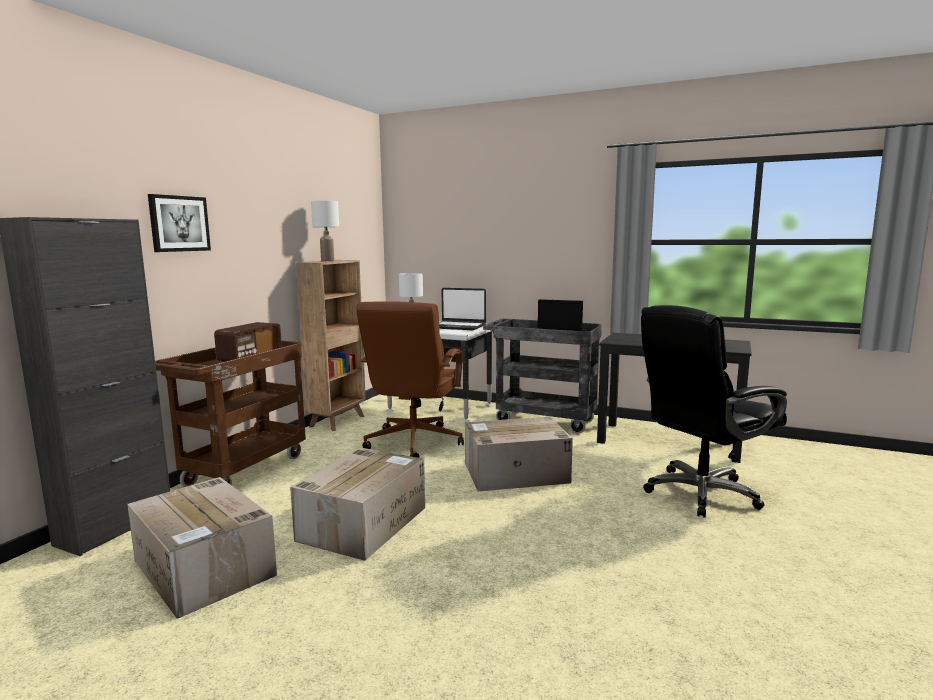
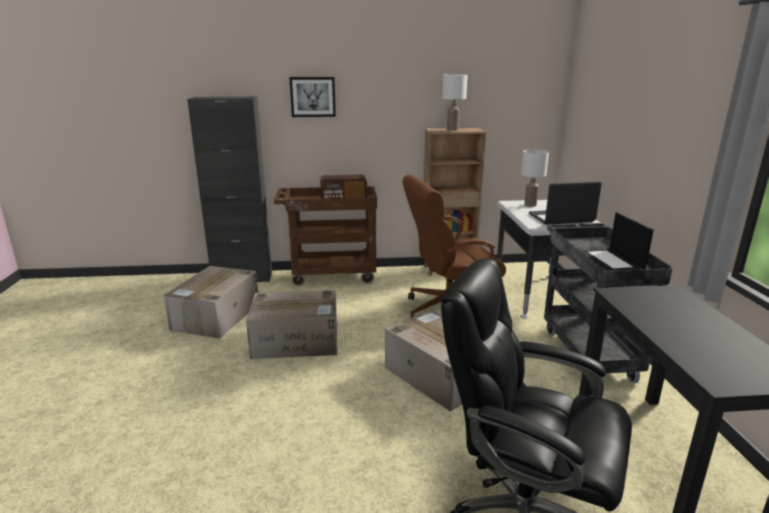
camera: 60 degrees right, 10 degrees up
laptop [439,288,486,330] -> laptop turned 90 degrees clockwise [529,181,601,225]

